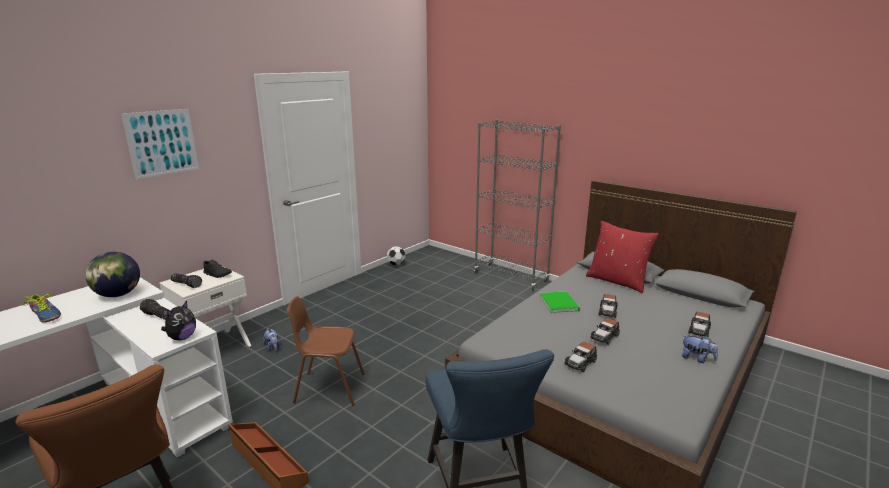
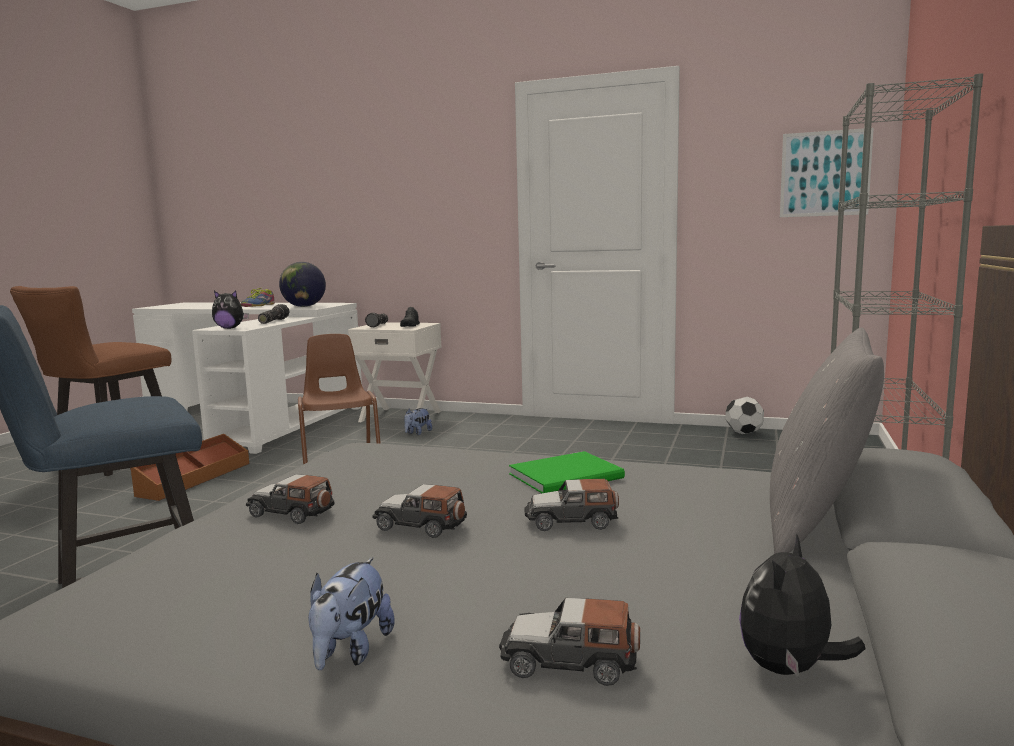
camera: 70 degrees right, 10 degrees down
picture [122,109,199,179] -> picture moved to [780,128,874,217]
red pillow [586,221,659,293] -> grey pillow [770,328,884,554]
none -> plush toy [739,534,865,677]

